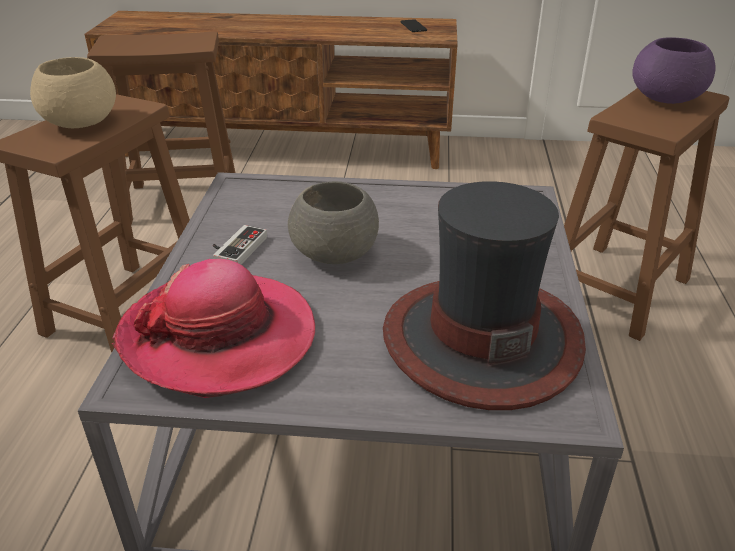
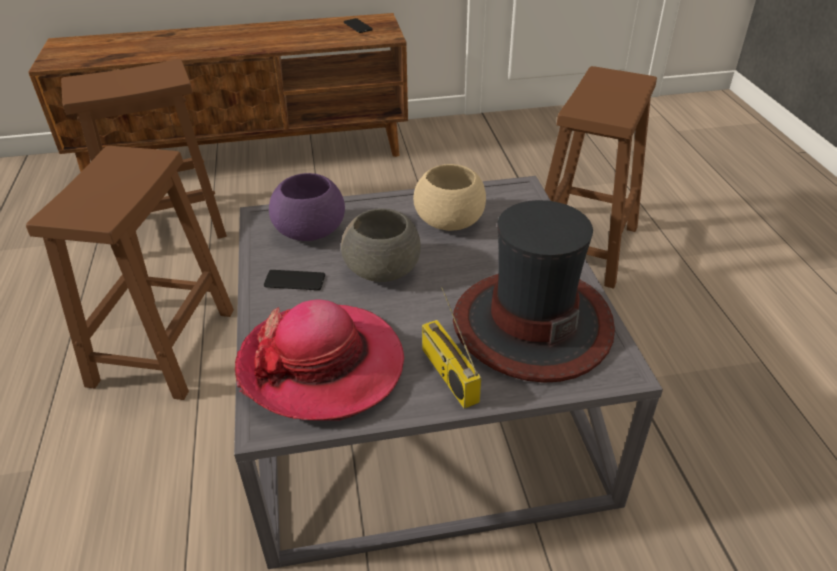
camera: 15 degrees left, 5 degrees up
beige bowl [30,57,116,128] -> beige bowl moved to [413,164,486,231]
game controller [213,225,267,264] -> phone [264,270,325,290]
purple bowl [632,37,716,104] -> purple bowl moved to [269,173,345,241]
none -> radio [422,287,481,409]

